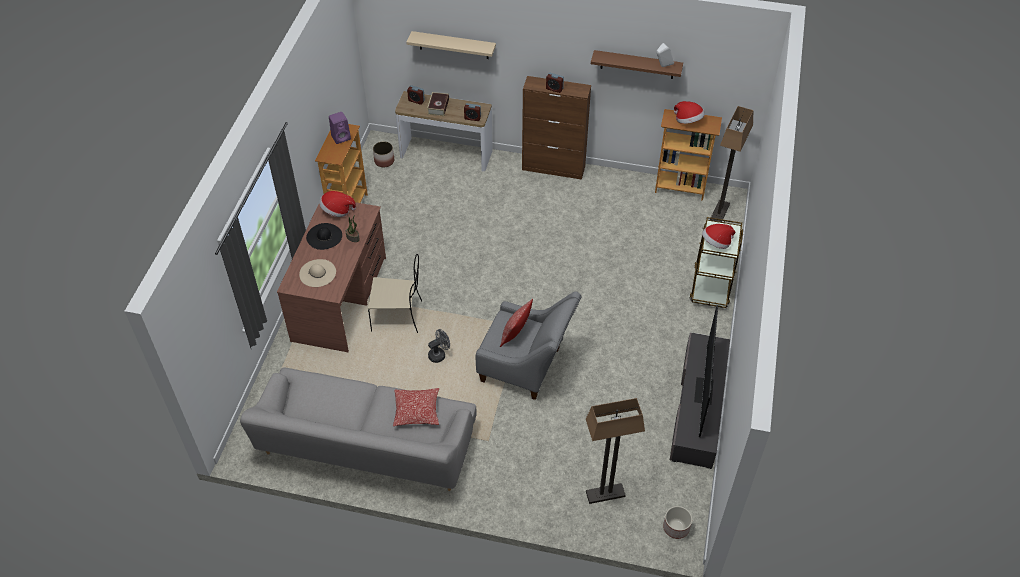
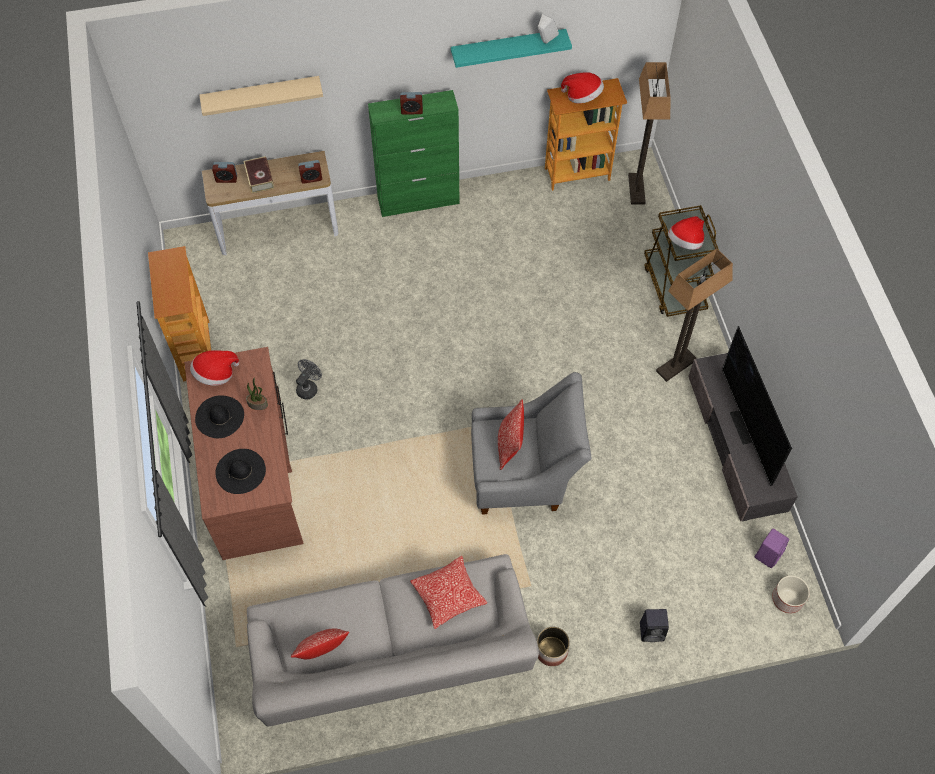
camera: 25 degrees left, 10 degrees up
beige hat [299,259,336,287] -> black hat [215,449,266,494]
purple speaker [329,112,351,144] -> purple speaker moved to [755,528,789,568]
beige chair [368,254,422,333] -> none
planter [373,141,394,167] -> planter moved to [537,627,570,666]
grey fan [428,329,450,363] -> grey fan moved to [296,359,322,400]
brown cabinet [522,76,591,180] -> green cabinet [368,90,459,217]
floor lamp [586,398,645,504] -> floor lamp moved to [656,249,733,382]
brown shelf [591,50,683,79] -> turquoise shelf [451,29,572,68]
none -> pillow [291,629,349,659]
none -> black speaker [640,609,669,642]

